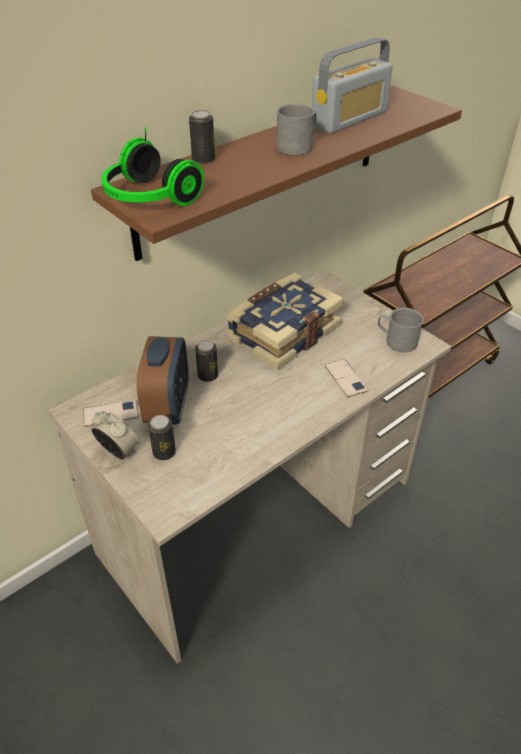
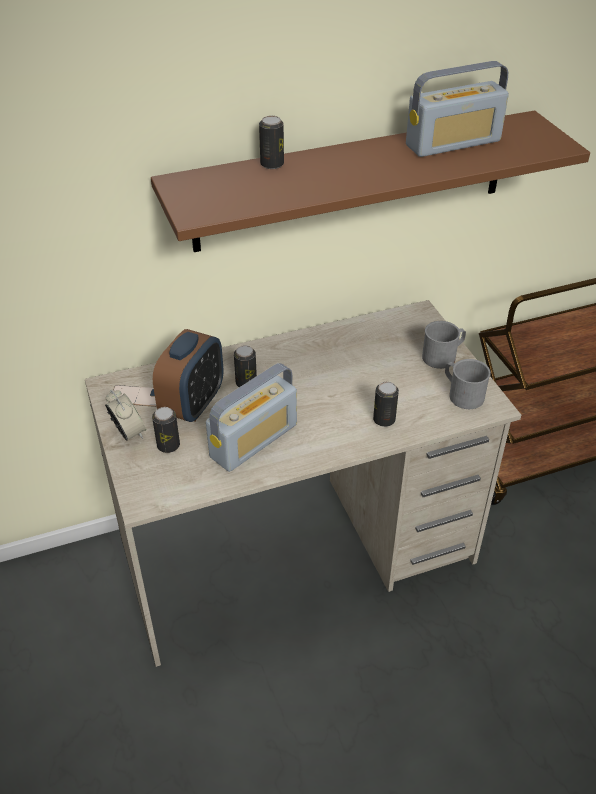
camera: 20 degrees right, 0 degrees up
headphones [101,127,204,206] -> none
book [226,273,344,370] -> none
grey mug [277,104,317,156] -> grey mug moved to [422,321,466,369]
phone [325,359,368,397] -> can [373,382,399,427]
none -> radio [206,363,297,472]

